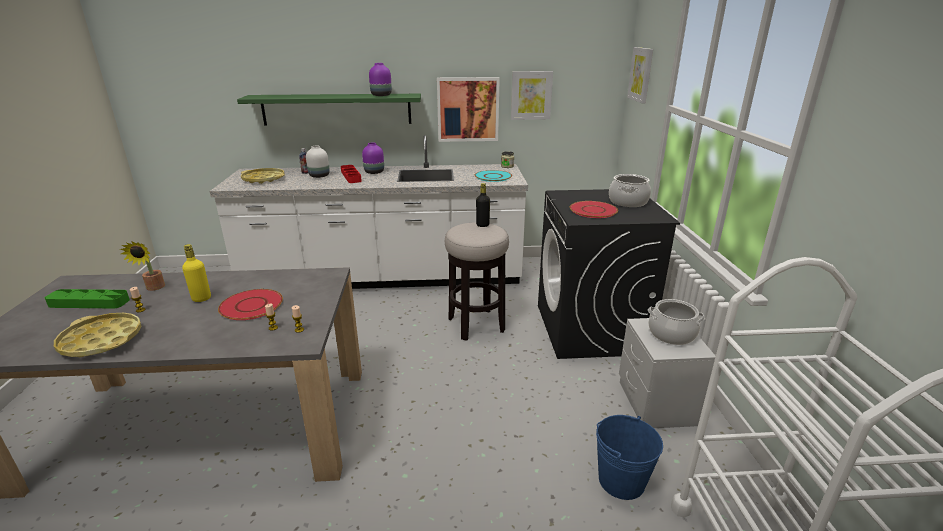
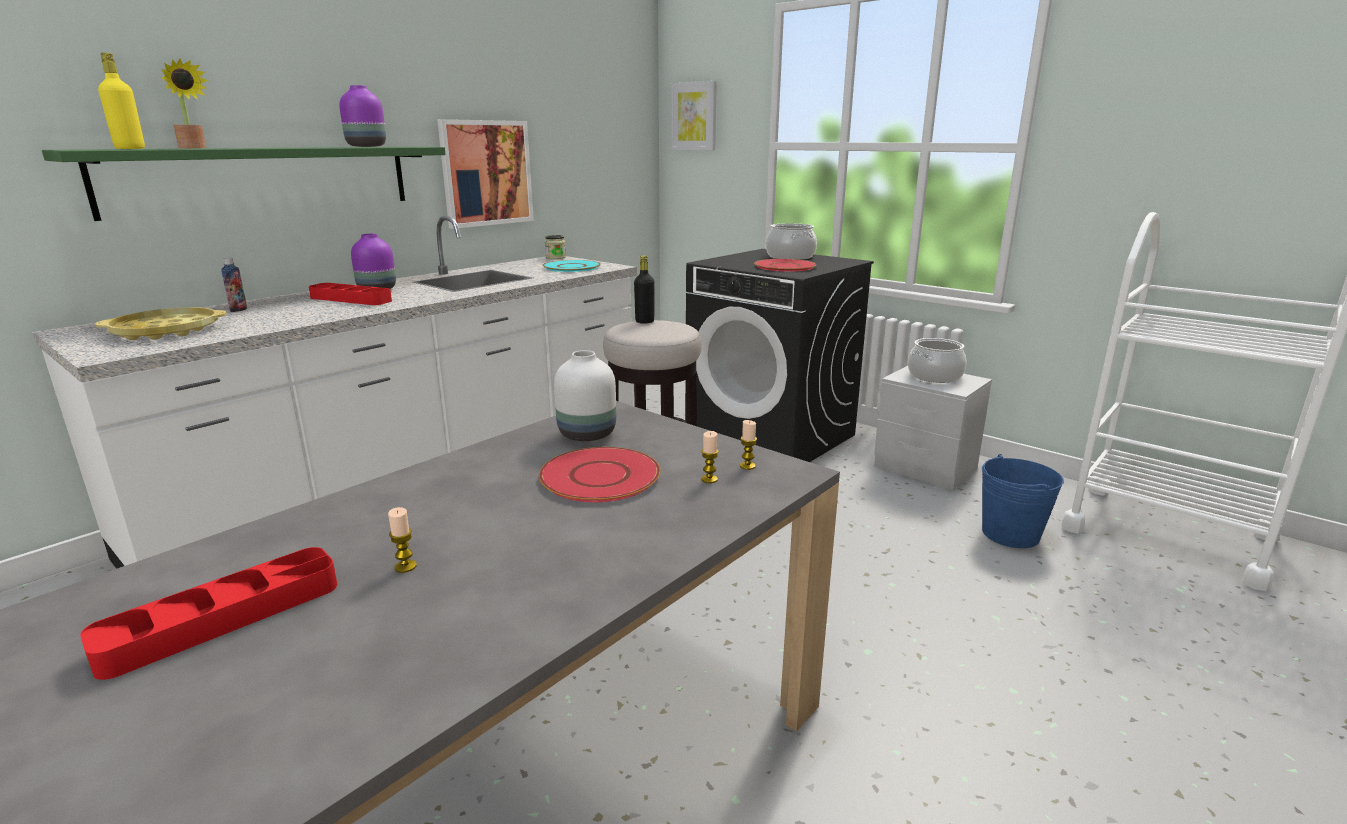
camera: 45 degrees left, 5 degrees down
green tray [45,289,130,309] -> red tray [80,547,337,680]
yellow tray [54,313,142,357] -> none
potted plant [120,241,165,291] -> potted plant moved to [161,58,209,148]
yellow bottle [182,244,211,302] -> yellow bottle moved to [98,52,145,149]
white vase [306,145,330,178] -> white vase moved to [554,350,616,441]
picture [511,71,553,120] -> none

